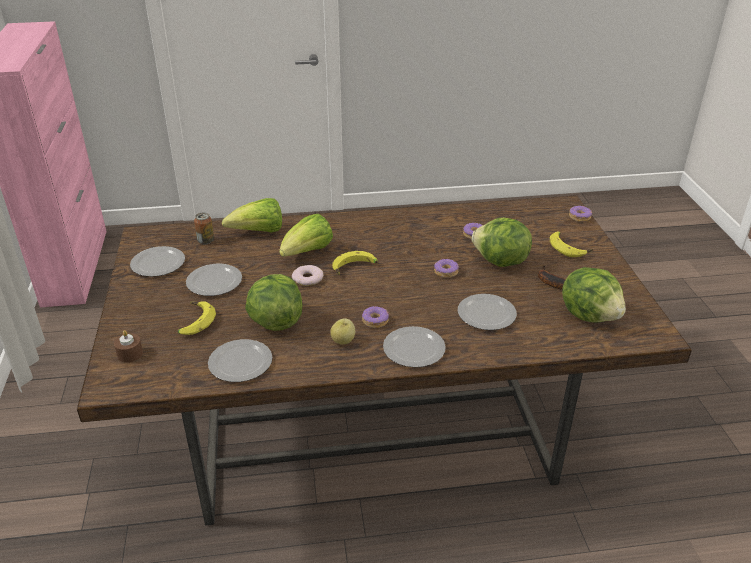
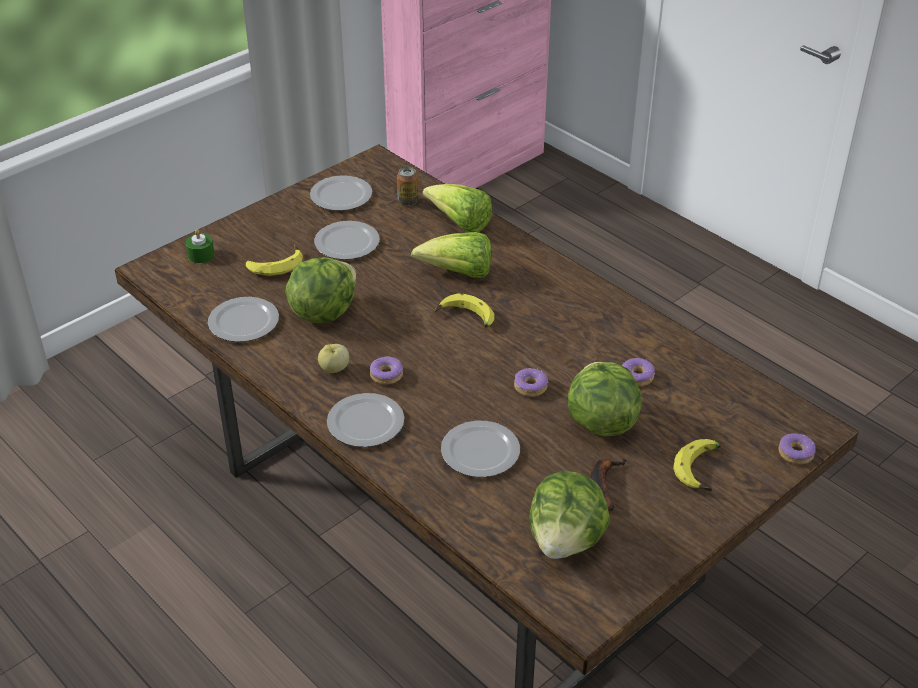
camera: 55 degrees right, 5 degrees up
brown candle [114,330,143,362] -> green candle [186,229,215,263]
donut [292,265,323,286] -> none

